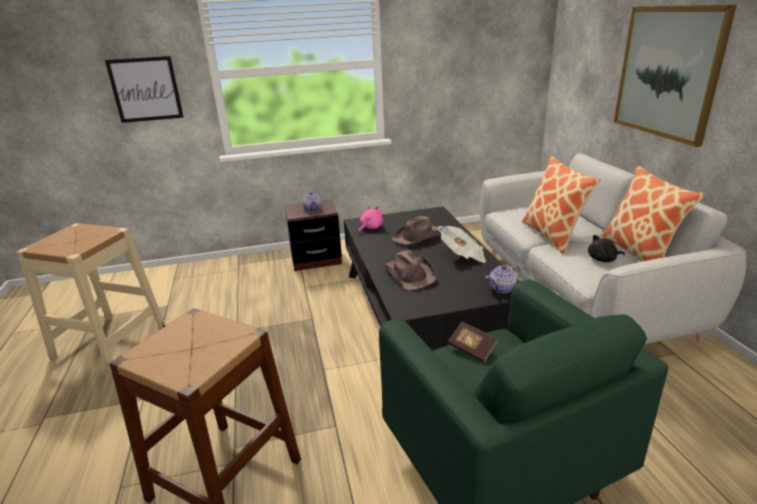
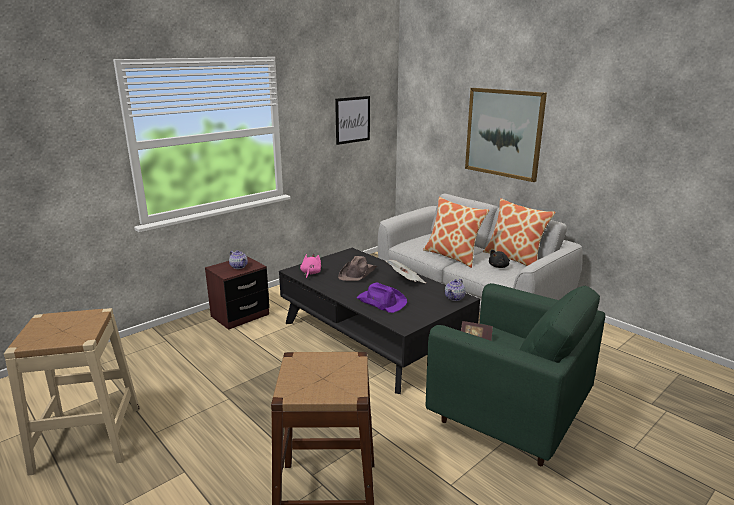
camera: 30 degrees left, 5 degrees down
picture [105,56,184,123] -> picture moved to [335,96,370,145]
brown hat [384,250,437,290] -> purple hat [357,282,407,313]

